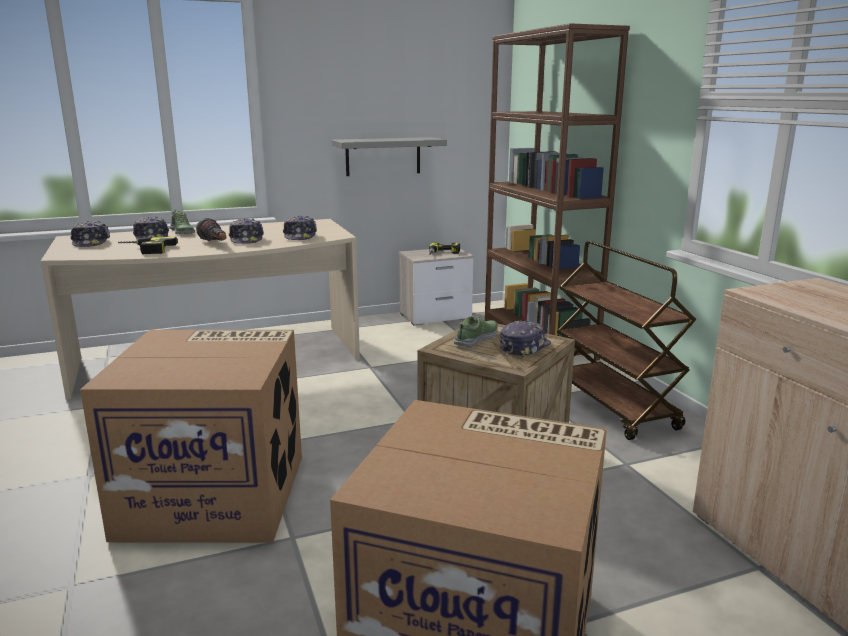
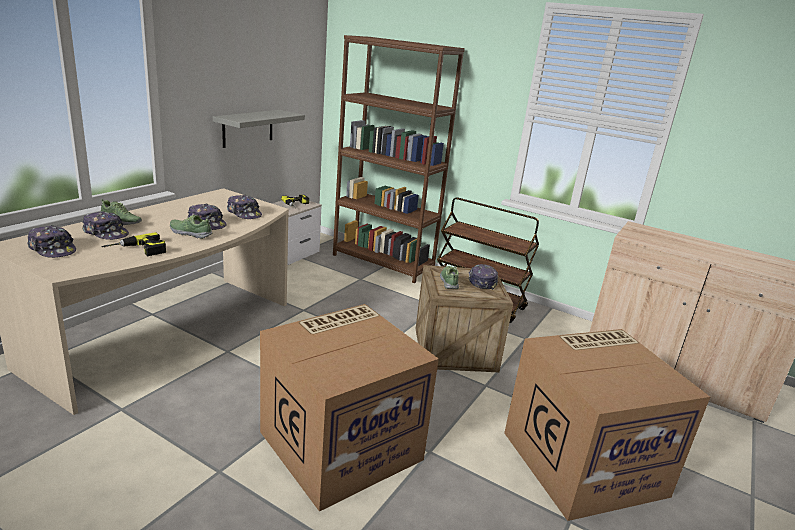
camera: 40 degrees left, 5 degrees up
flashlight [196,218,226,241] -> shoe [170,214,212,239]

